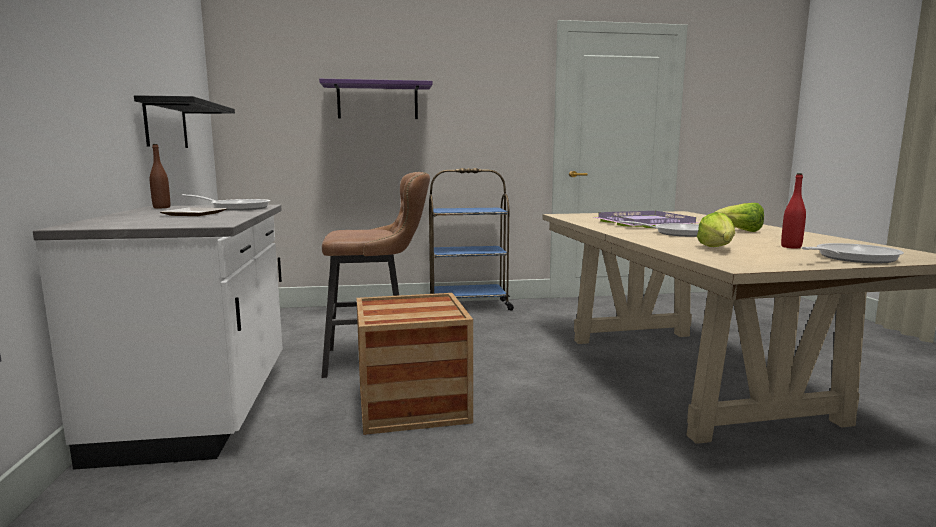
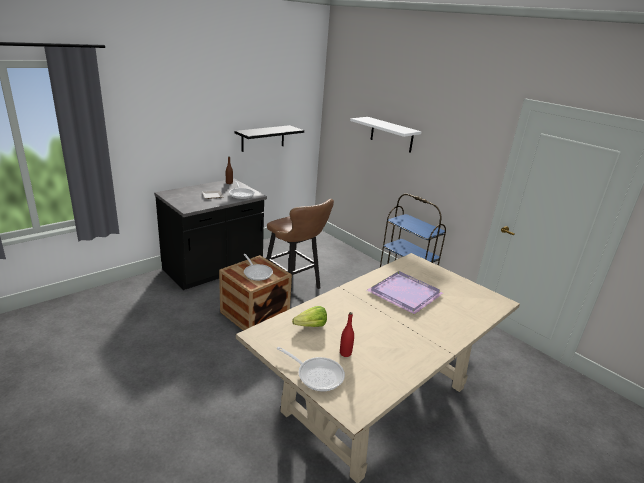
camera: 55 degrees right, 15 degrees up
white counter [33,205,283,470] -> black counter [154,179,267,290]
purple shelf [319,79,433,119] -> white shelf [350,117,422,153]
frying pan [619,221,699,237] -> frying pan moved to [244,254,273,281]
lettuce [715,203,764,232] -> none

